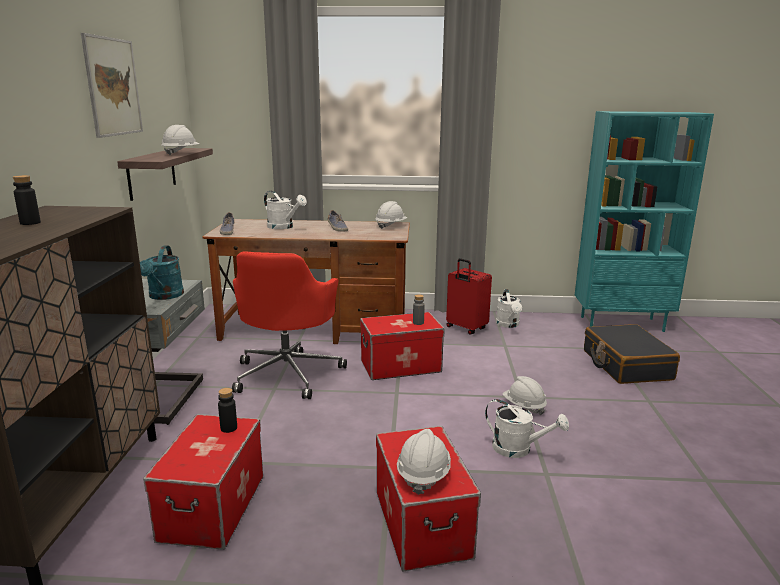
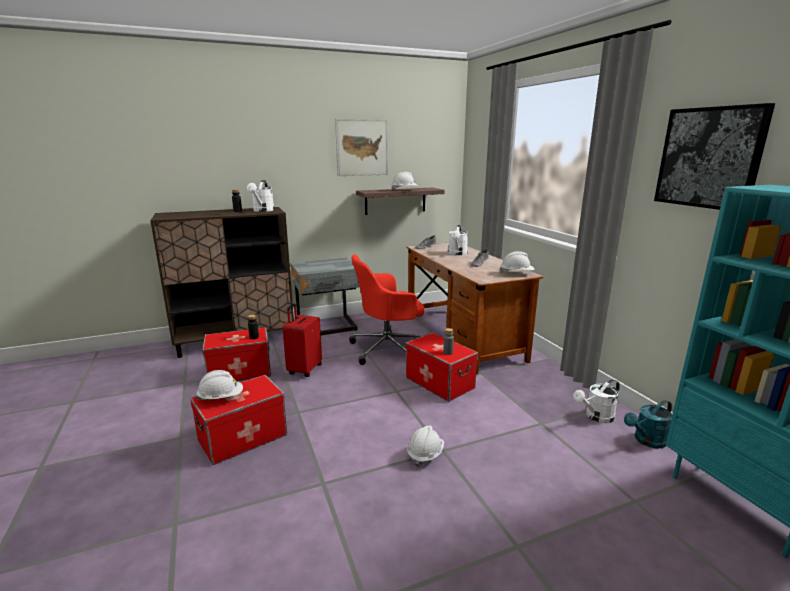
camera: 65 degrees right, 0 degrees up
turquoise watering can [140,246,184,300] -> turquoise watering can moved to [624,400,672,448]
red suitcase [446,258,492,334] -> red suitcase moved to [283,303,322,377]
white watering can [485,399,569,458] -> white watering can moved to [247,180,275,212]
black suitcase [584,324,680,384] -> none
none -> picture [654,103,775,210]

